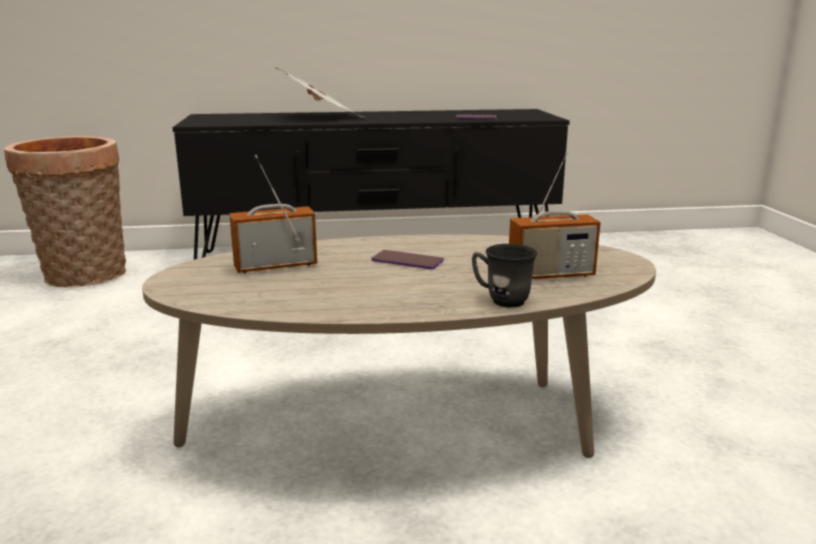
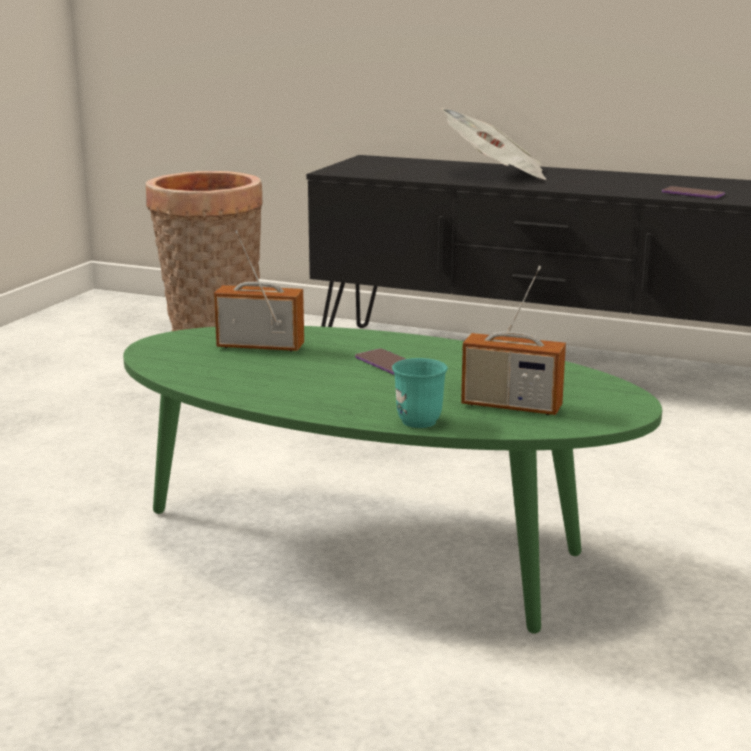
camera: 30 degrees right, 0 degrees up
beige coffee table [142,234,656,458] -> green coffee table [123,326,662,634]
grey mug [472,244,537,307] -> turquoise mug [392,358,448,428]

